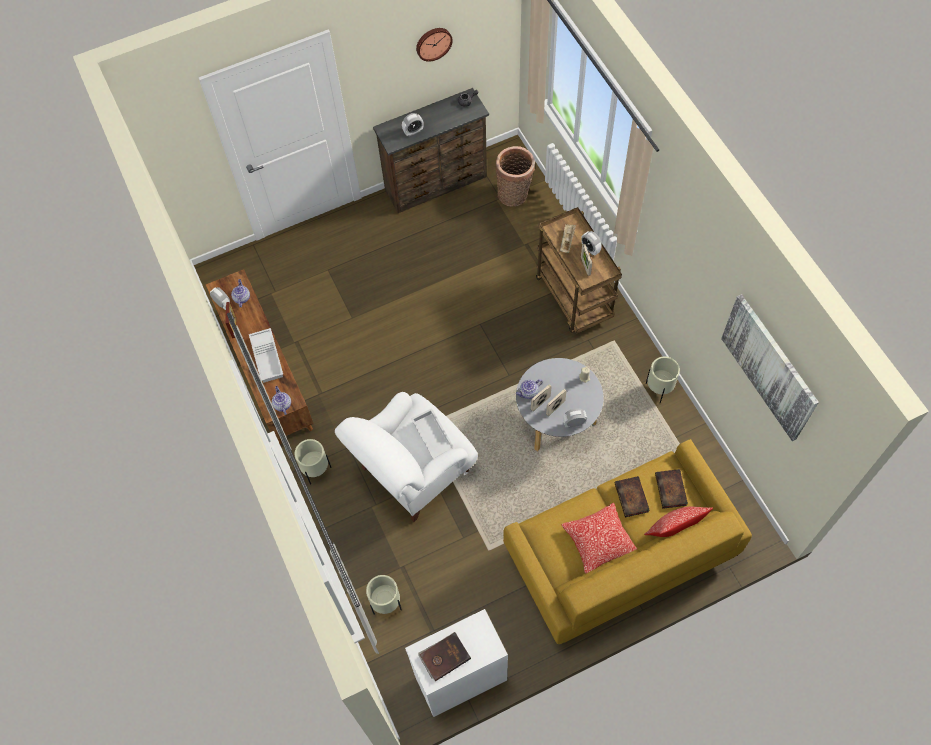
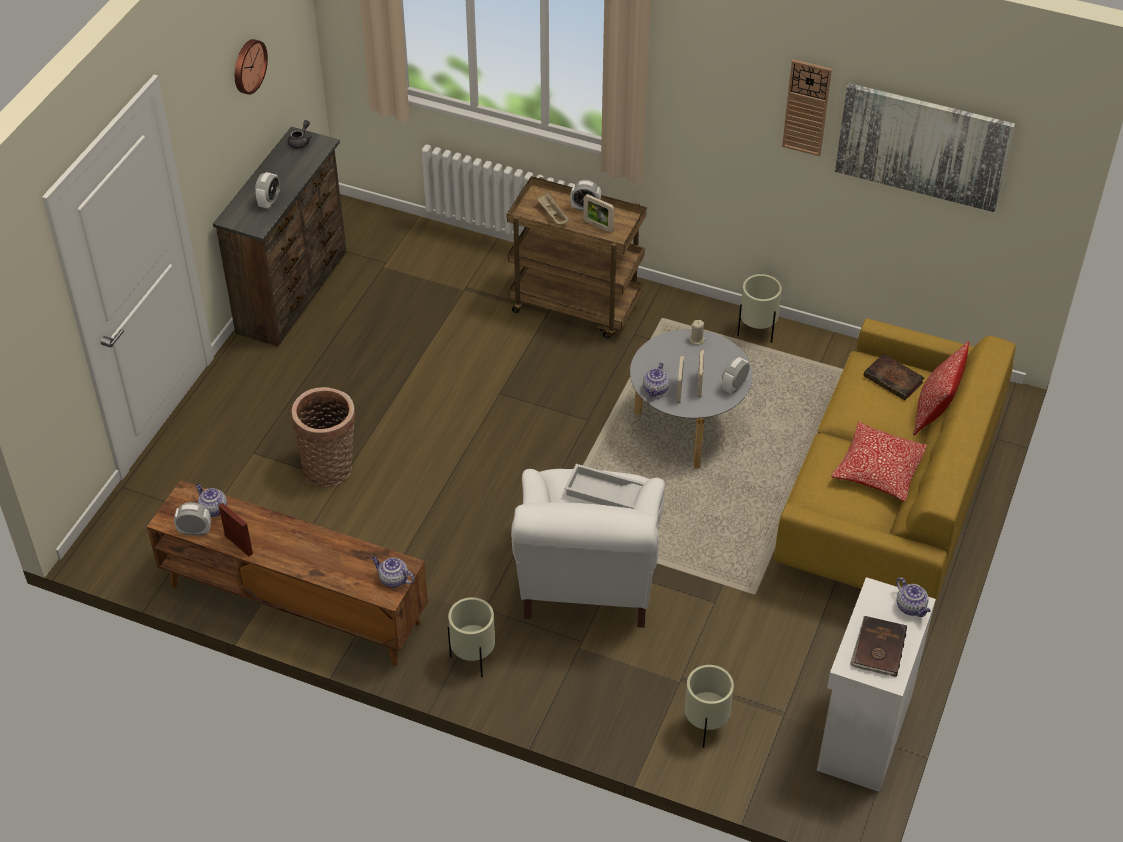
camera: 45 degrees left, 15 degrees down
white tray [249,328,283,383] -> none
basket [495,146,535,207] -> basket moved to [291,387,356,487]
book [614,476,650,517] -> none
none -> wall clock [782,59,832,156]
none -> teapot [896,577,931,617]

